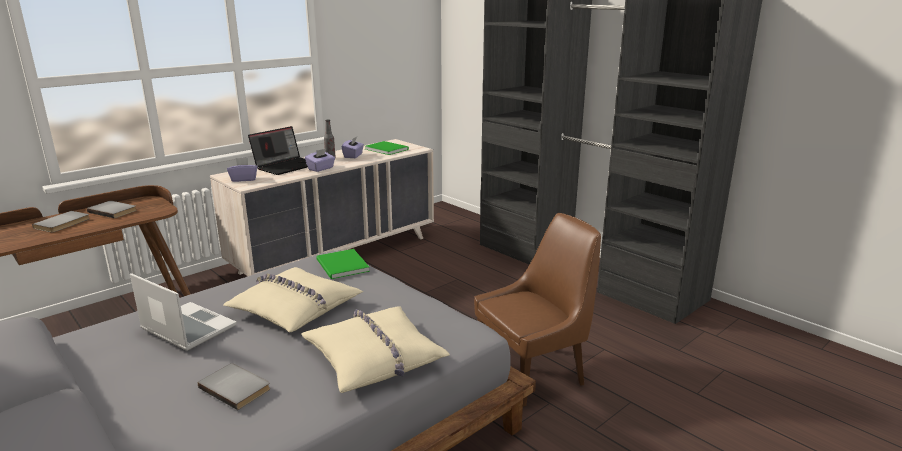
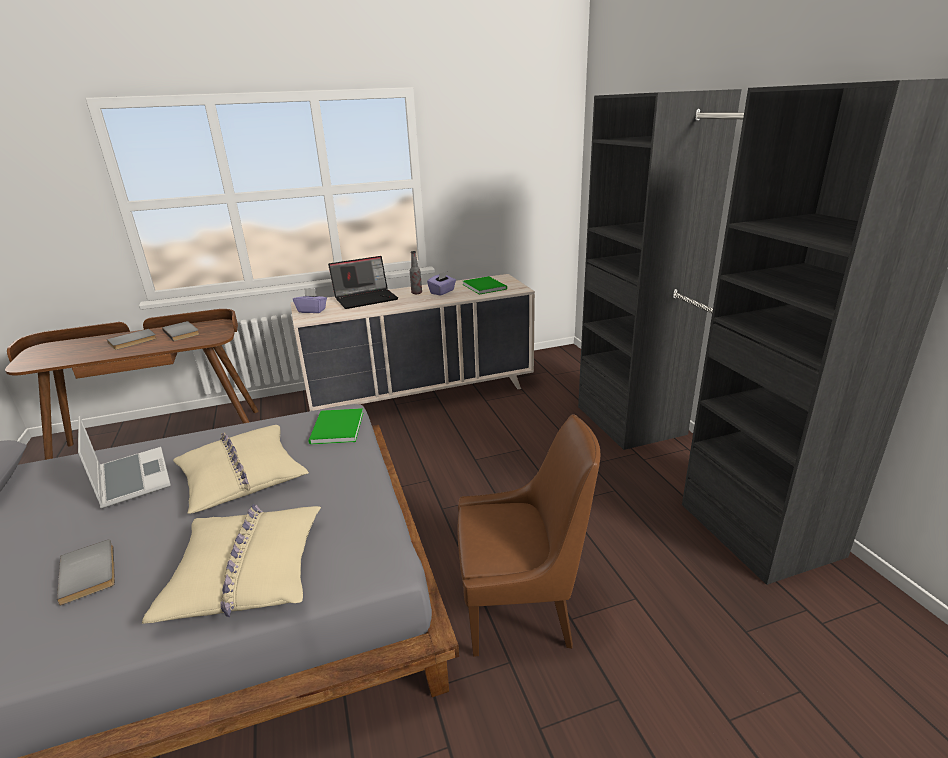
camera: 25 degrees right, 5 degrees up
purple tissue box [305,149,335,172] -> none

